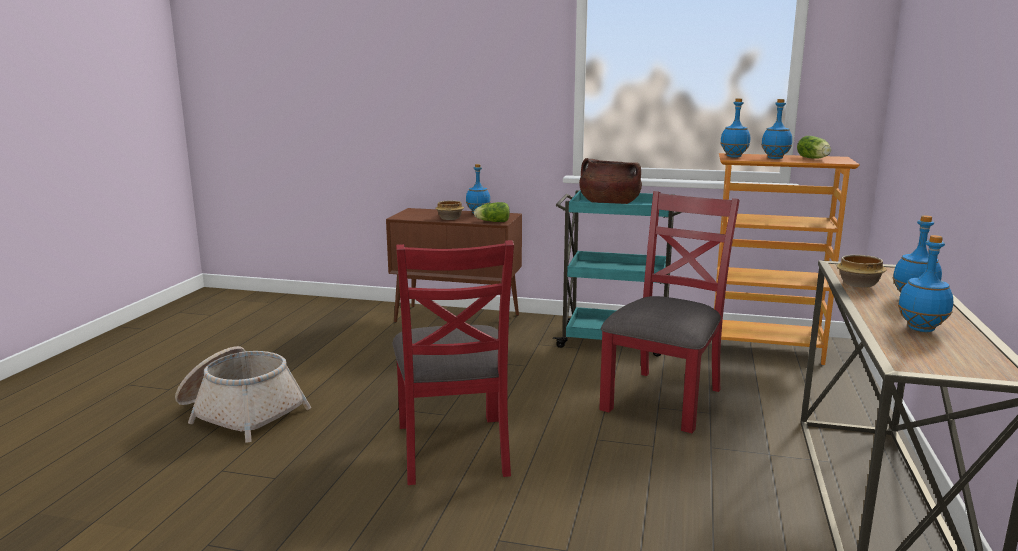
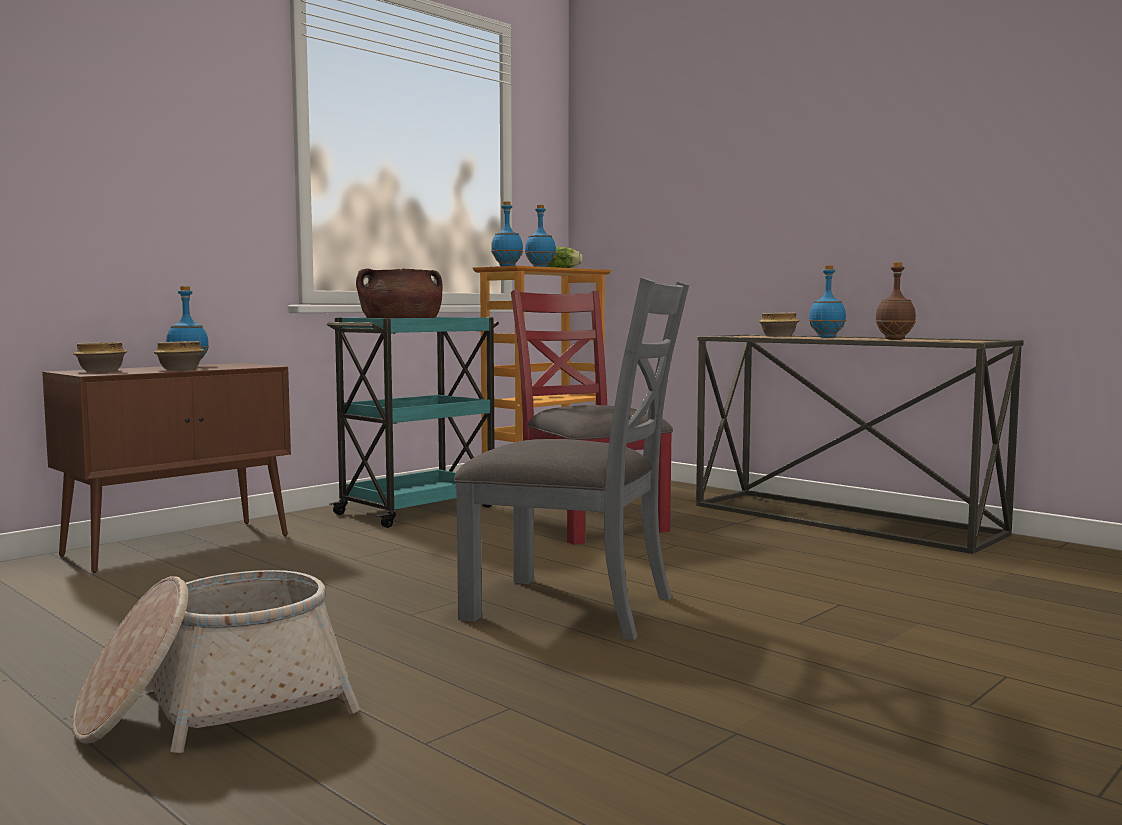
camera: 60 degrees left, 10 degrees down
red chair [392,240,514,485] -> grey chair [453,278,689,640]
lettuce [474,202,510,222] -> none
blue bottle [898,235,953,332] -> brown bottle [875,262,916,340]
none -> bowl [73,342,127,372]

